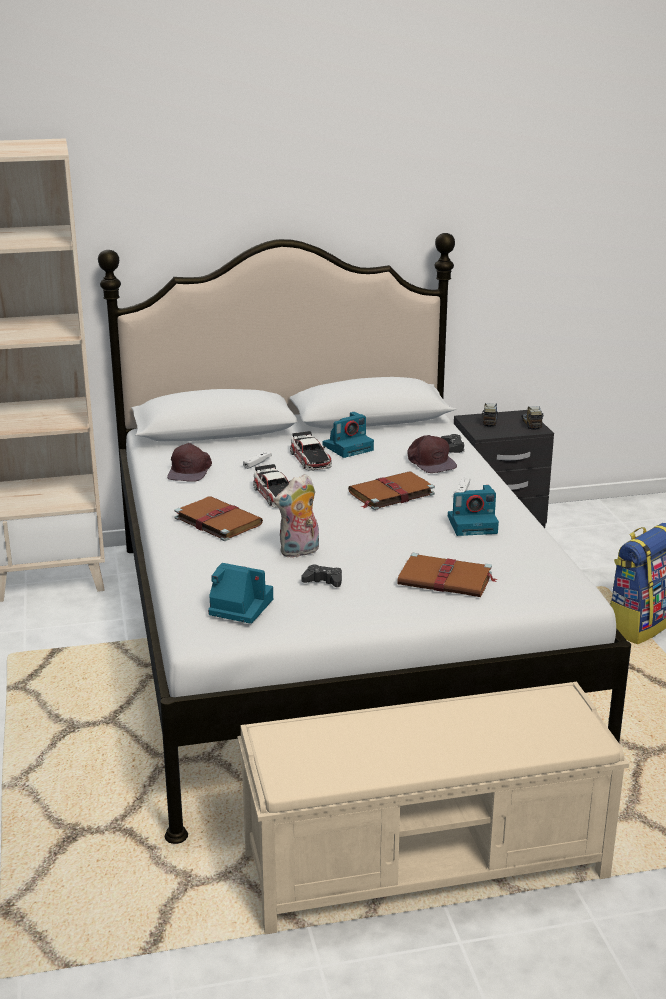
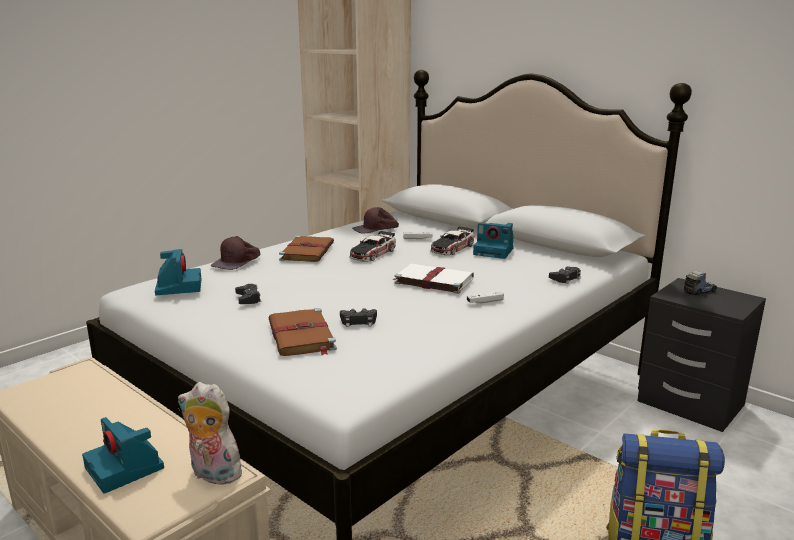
camera: 55 degrees right, 5 degrees down
plush toy [274,474,319,558] -> plush toy moved to [178,382,242,485]
brown book [348,472,435,510] -> white book [393,264,474,294]
brown cap [407,435,457,473] -> brown cap moved to [210,236,261,270]
camera [448,485,499,536] -> camera moved to [82,417,164,494]
toy truck [521,406,544,430] -> none
none -> black game controller [340,308,377,327]

